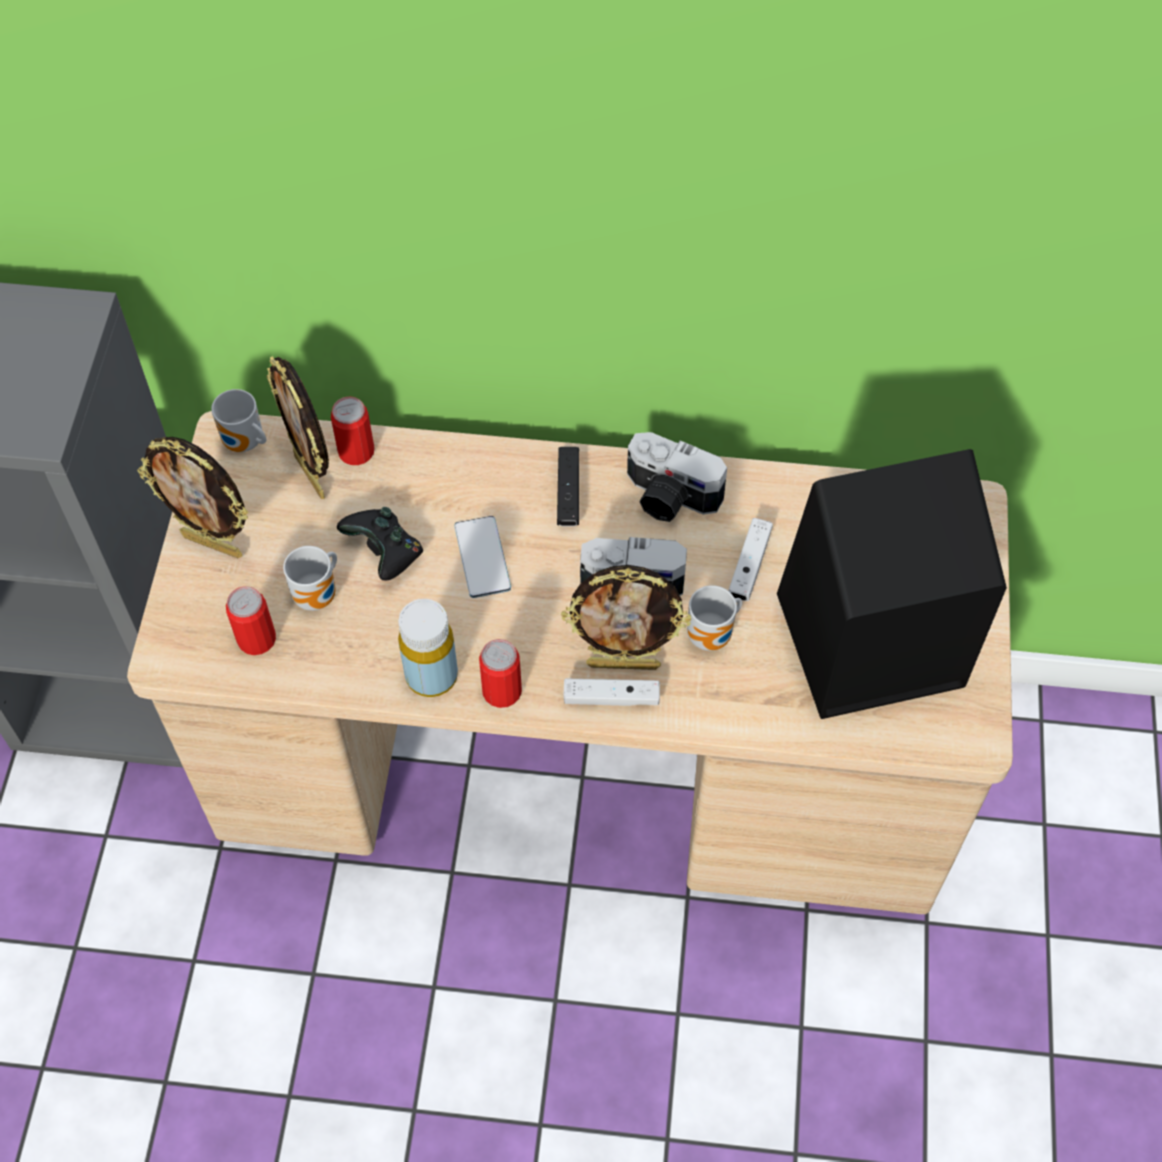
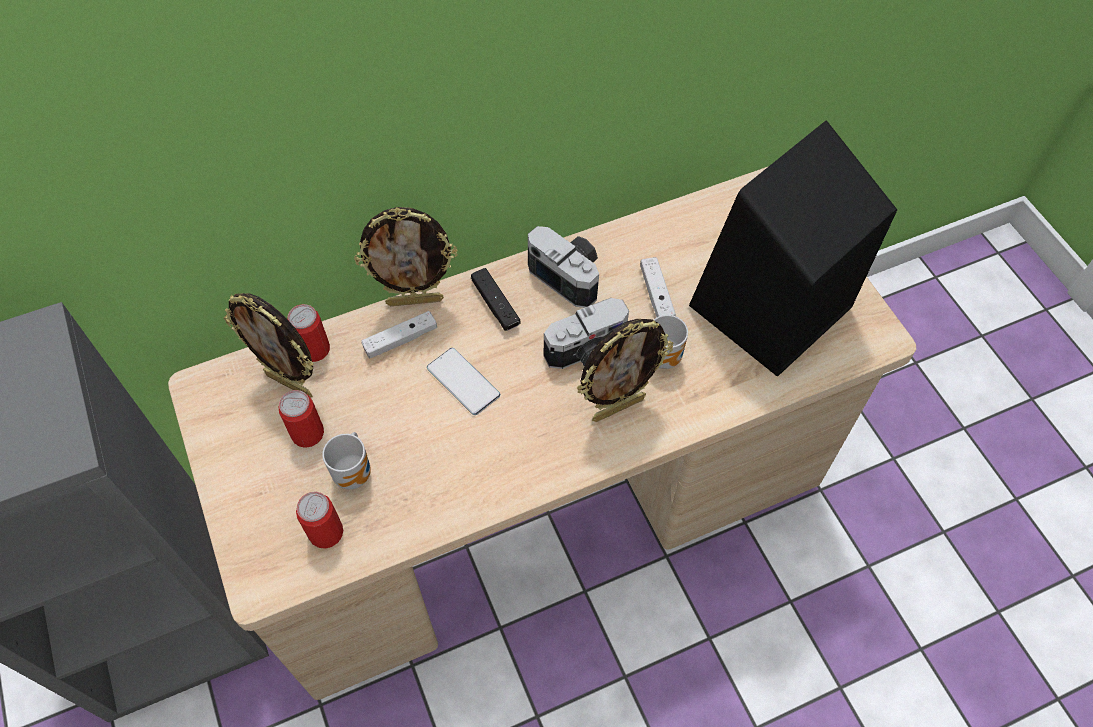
camera: 30 degrees left, 0 degrees up
picture frame [137,437,248,558] -> picture frame moved to [354,207,457,306]
mug [211,389,266,452] -> none
black game controller [337,507,423,581] -> none
yellow bottle [398,599,458,697] -> none
can [479,639,522,708] -> can moved to [279,390,324,448]
white game controller [564,679,660,706] -> white game controller moved to [361,311,437,358]
camera [627,432,727,522] -> camera turned 135 degrees counterclockwise [528,226,599,308]

